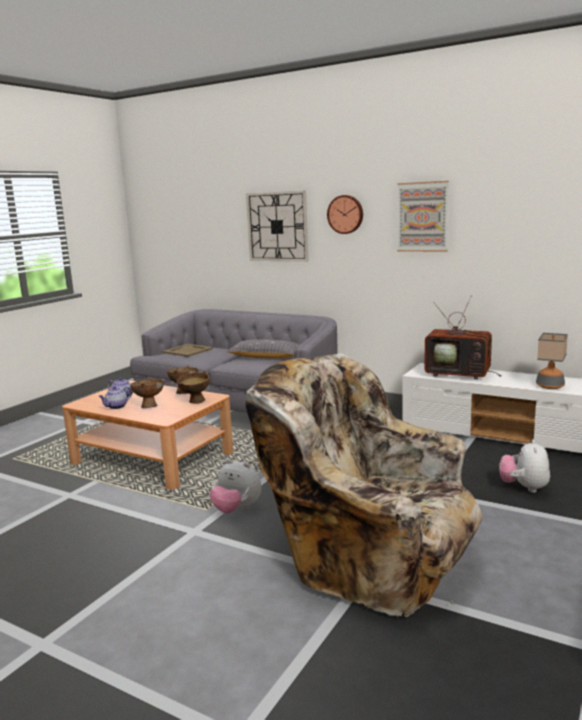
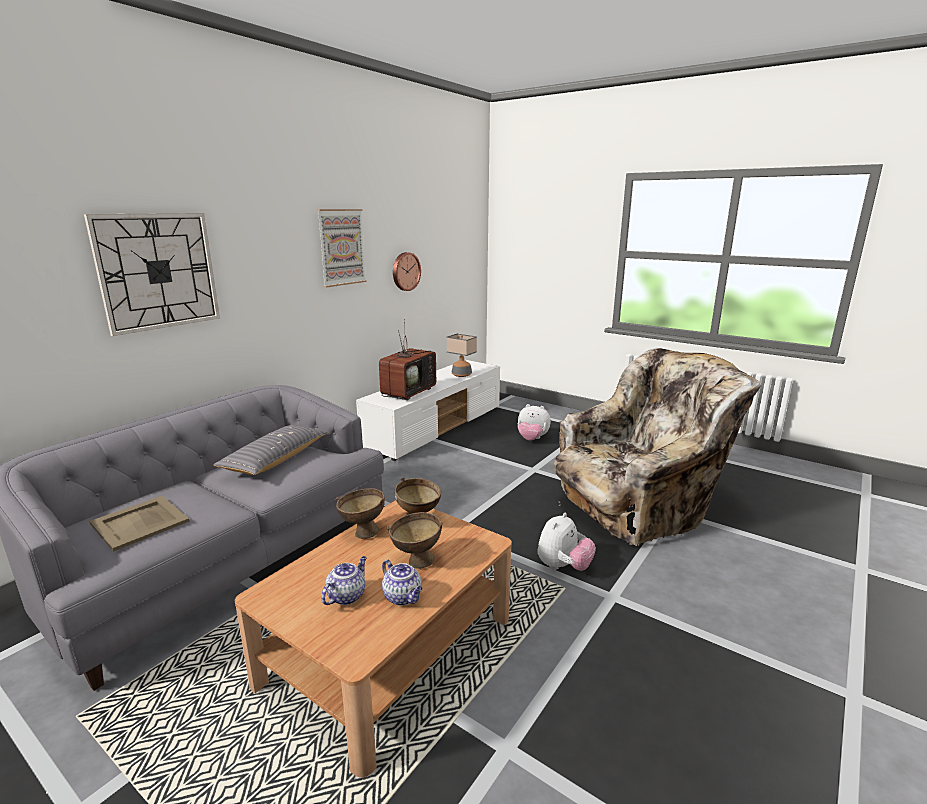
camera: 85 degrees left, 5 degrees up
beige armchair [245,353,482,617] -> beige armchair turned 150 degrees counterclockwise [554,348,761,546]
wall clock [327,195,363,234] -> wall clock moved to [393,252,421,291]

